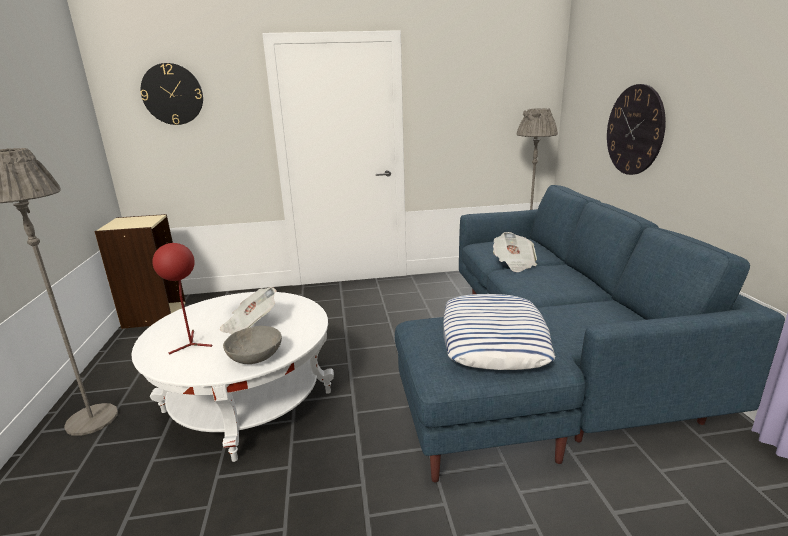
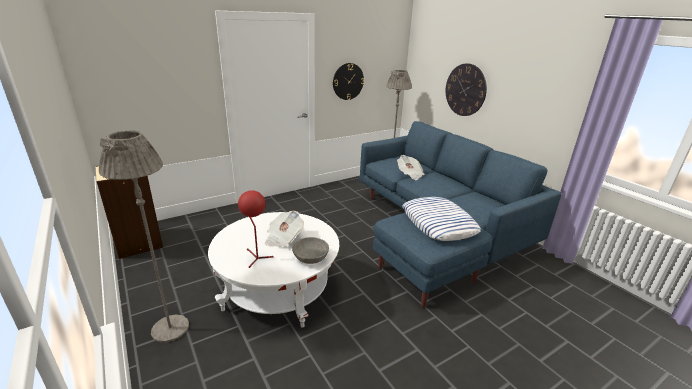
camera: 25 degrees left, 5 degrees up
wall clock [141,63,203,125] -> wall clock moved to [333,63,364,100]

